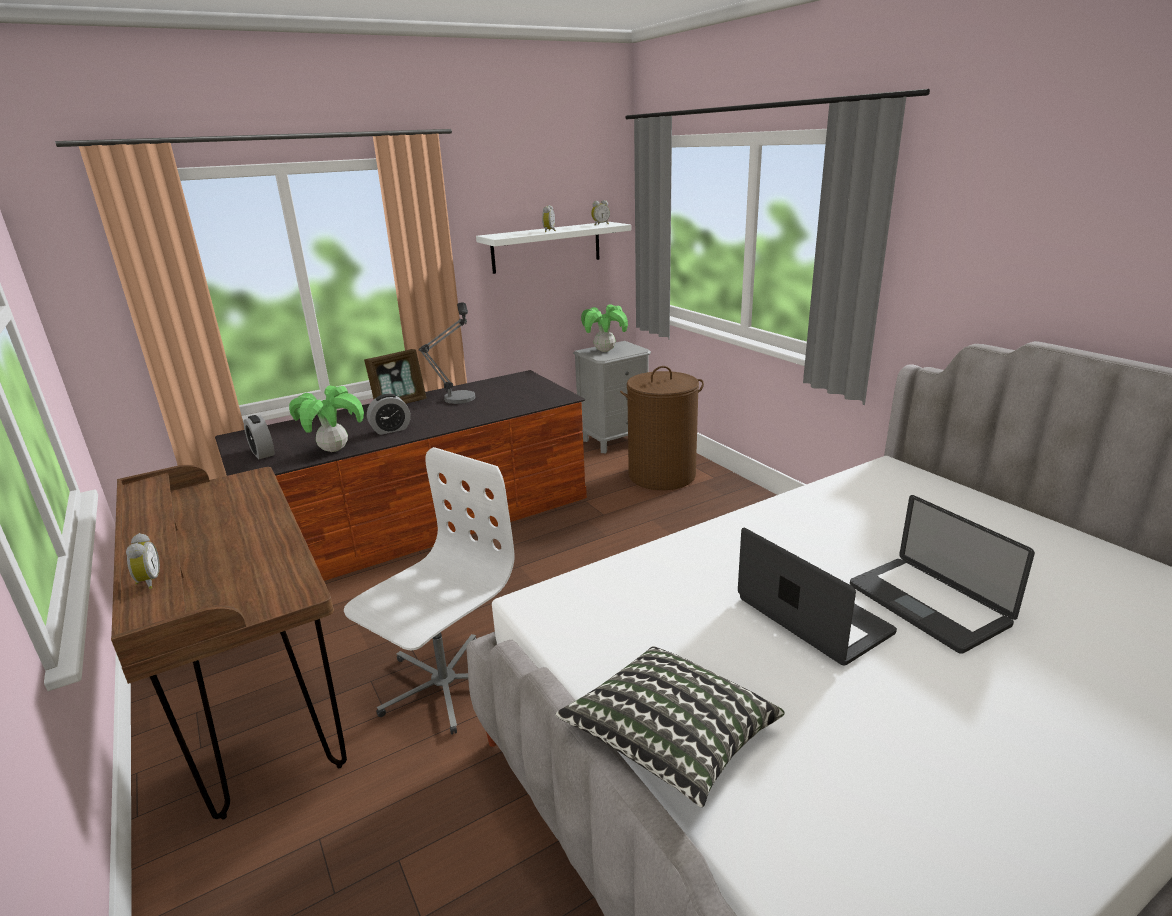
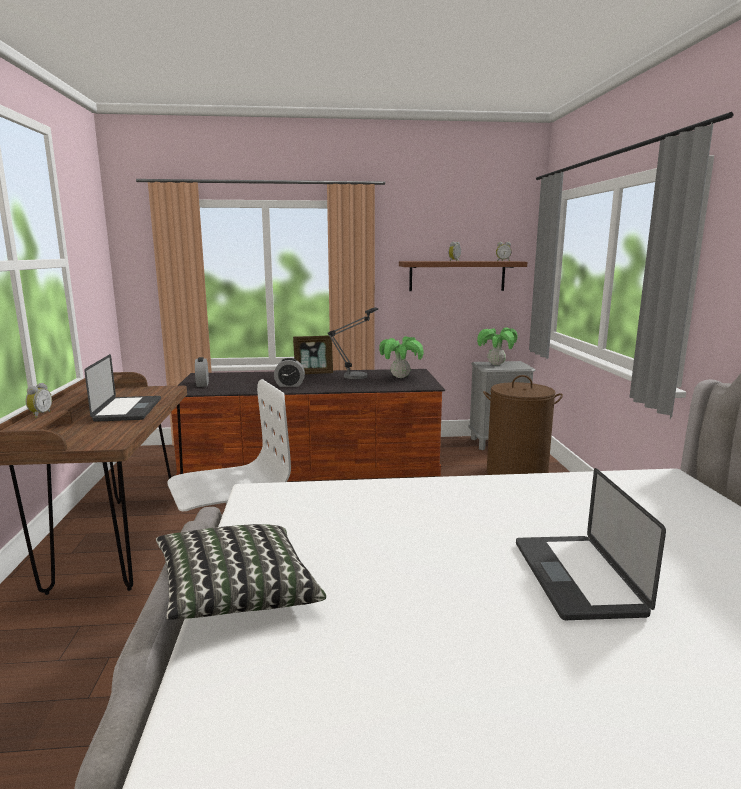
camera: 25 degrees right, 10 degrees down
potted plant [289,385,364,452] -> potted plant moved to [379,336,423,378]
white shelf [476,222,631,274] -> brown shelf [399,261,527,291]
laptop [738,528,897,666] -> laptop moved to [84,354,161,422]

